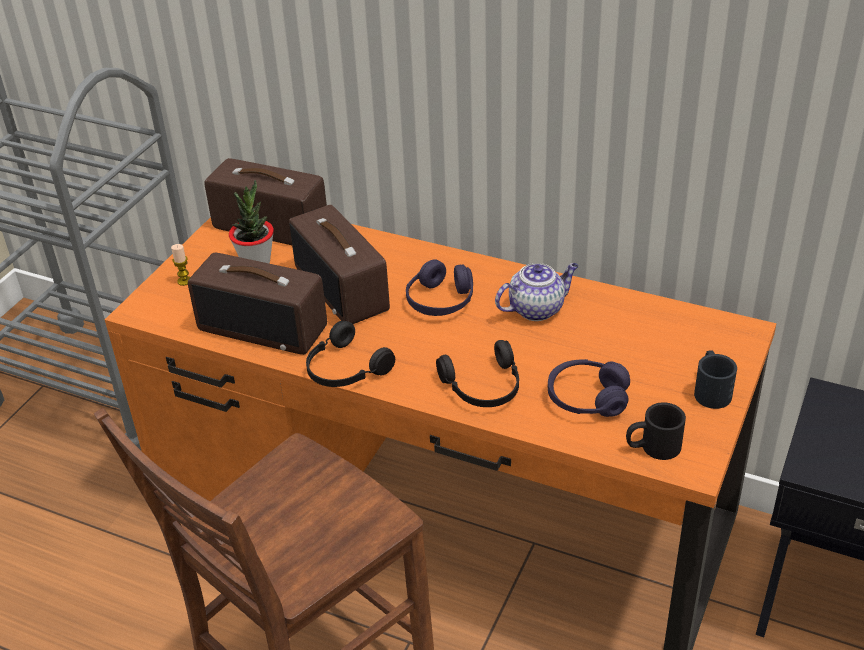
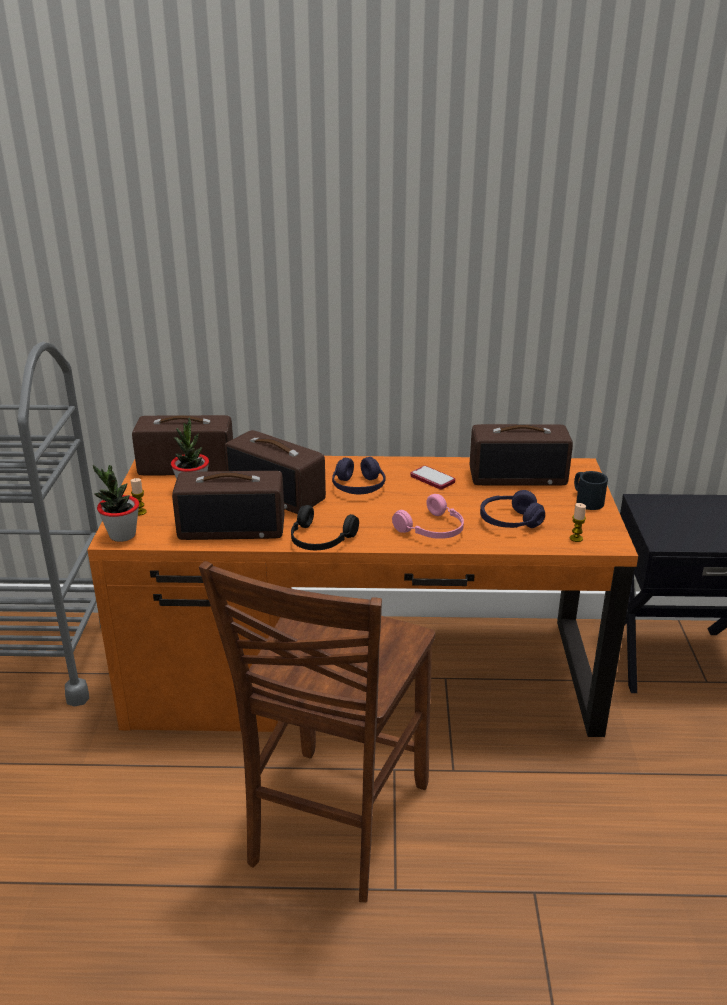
camera: 25 degrees left, 10 degrees down
black headphones [436,340,519,407] -> pink headphones [392,494,464,539]
teapot [495,263,579,321] -> phone [410,466,455,489]
black mug [626,402,686,460] -> candle [570,503,586,542]
none -> potted plant [93,465,139,542]
none -> radio [470,424,573,486]

